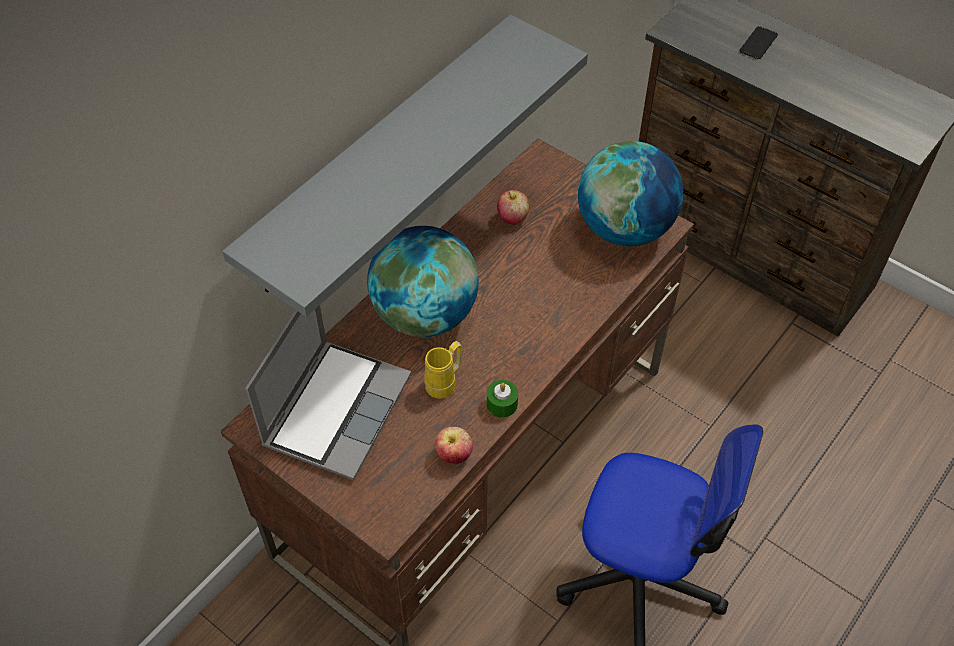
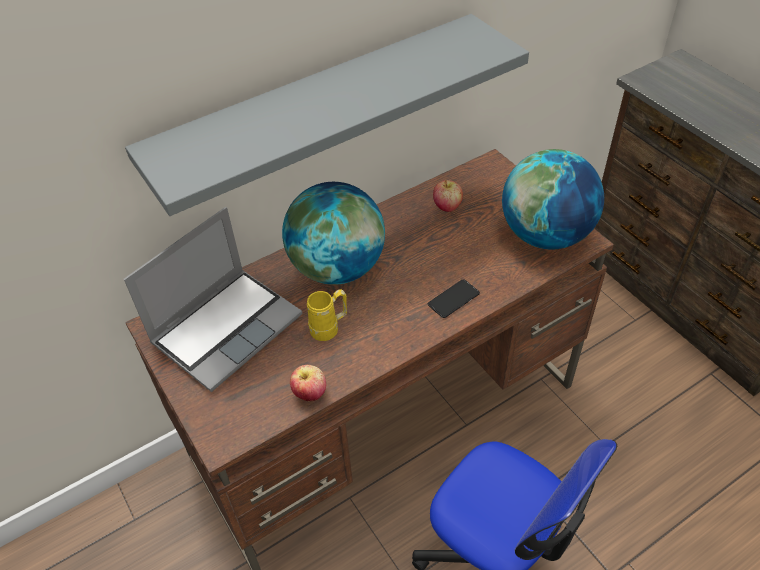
camera: 20 degrees right, 5 degrees down
green candle [487,380,518,418] -> none
phone [739,26,778,59] -> phone moved to [428,280,480,318]

